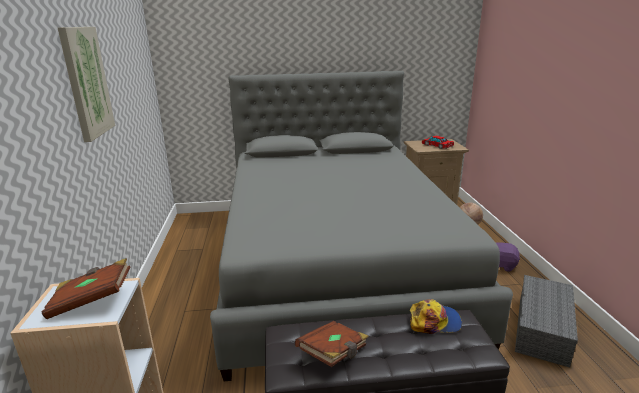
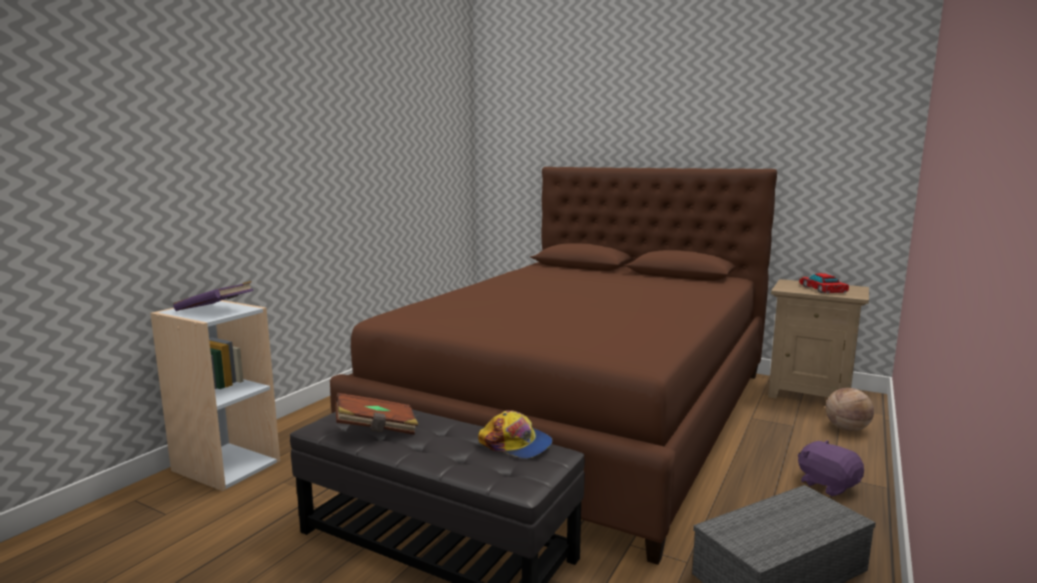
camera: 35 degrees right, 10 degrees down
brown book [42,258,131,319] -> purple book [173,281,253,311]
picture [57,27,115,142] -> none
grey bed [210,71,513,381] -> brown bed [330,167,777,565]

